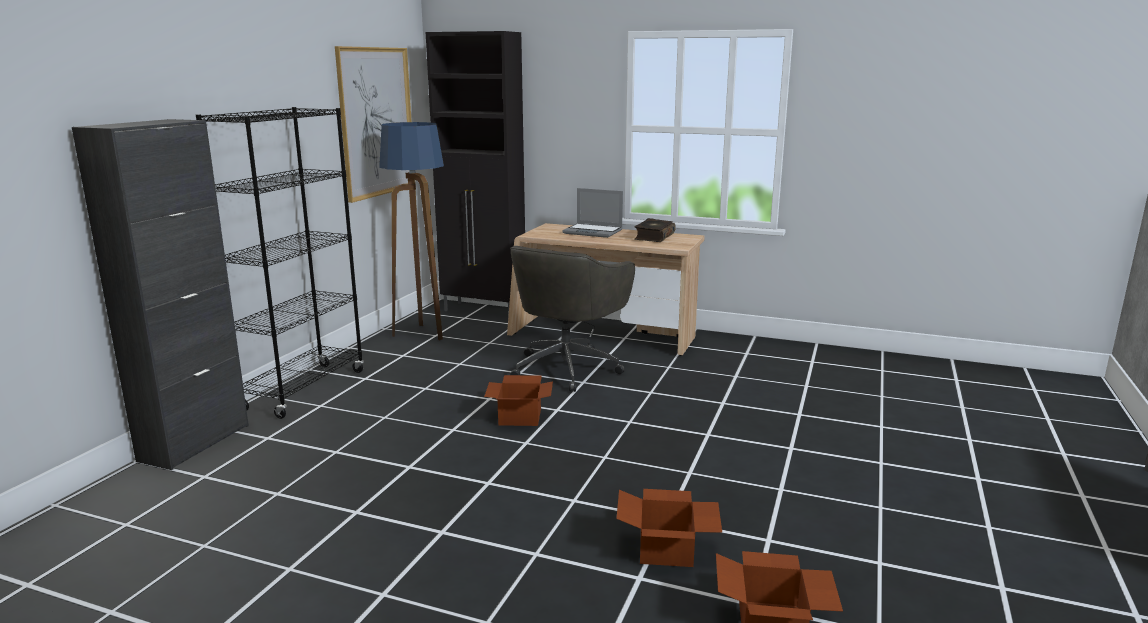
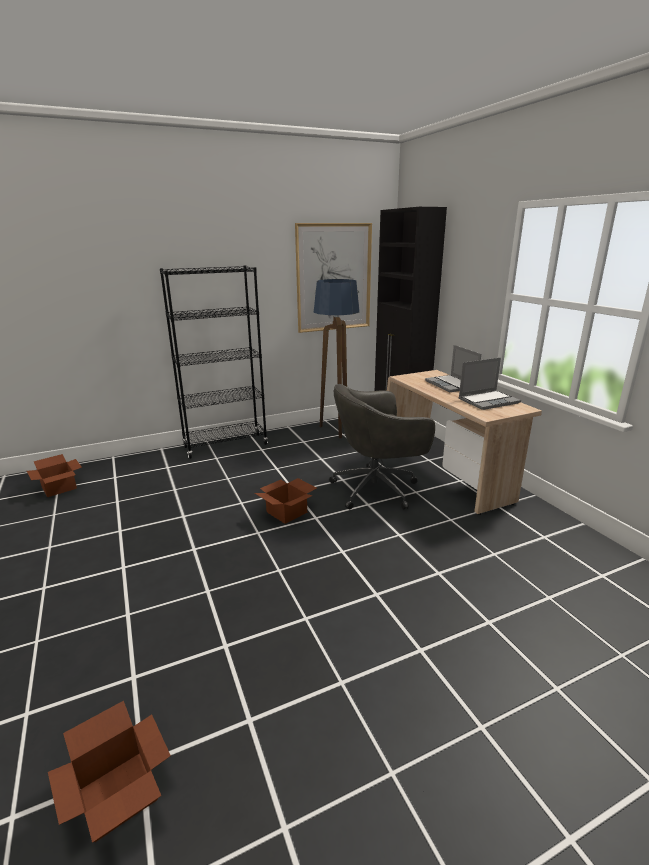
camera: 45 degrees right, 5 degrees up
black cabinet [72,119,249,470] -> none
cardboard box [616,489,722,567] -> cardboard box moved to [27,454,82,497]
book [634,218,676,242] -> laptop [458,357,521,410]

